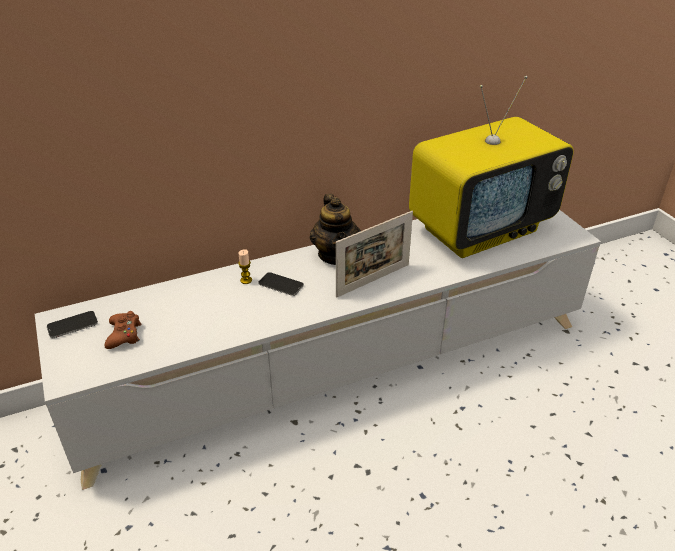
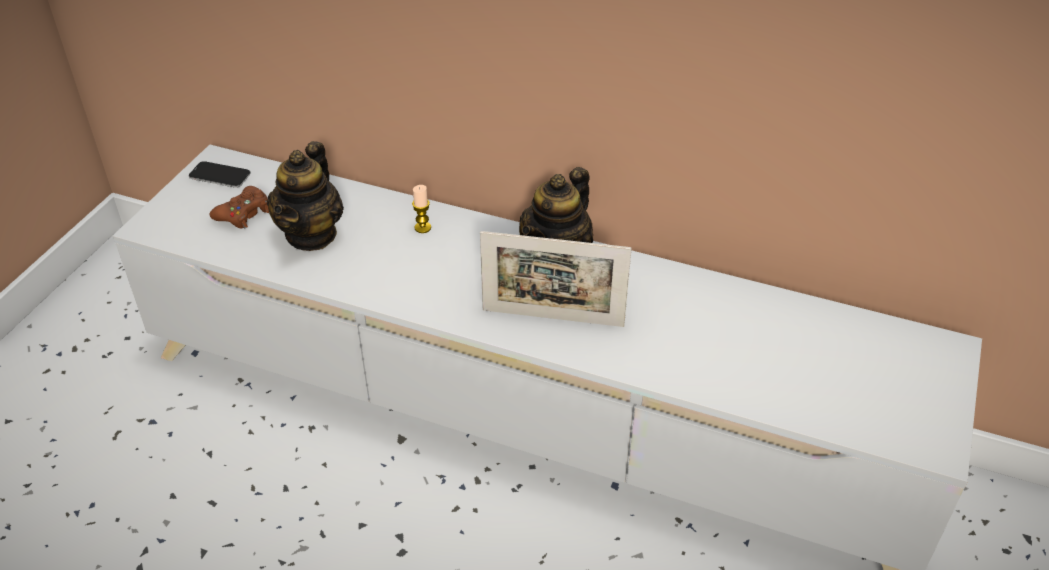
camera: 45 degrees right, 5 degrees up
phone [258,272,304,296] -> none
television [409,76,574,258] -> none
none -> teapot [267,141,344,251]

